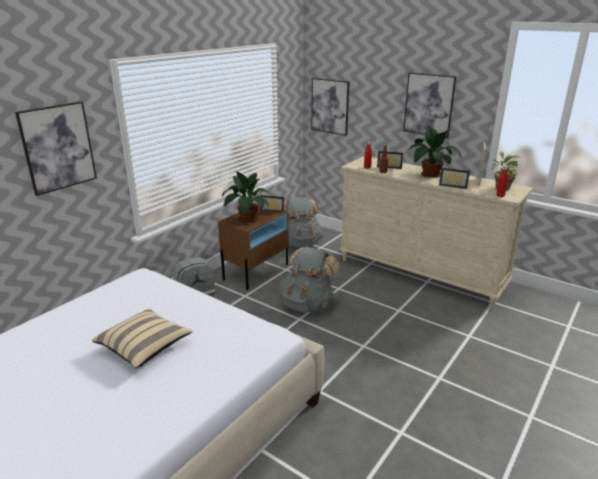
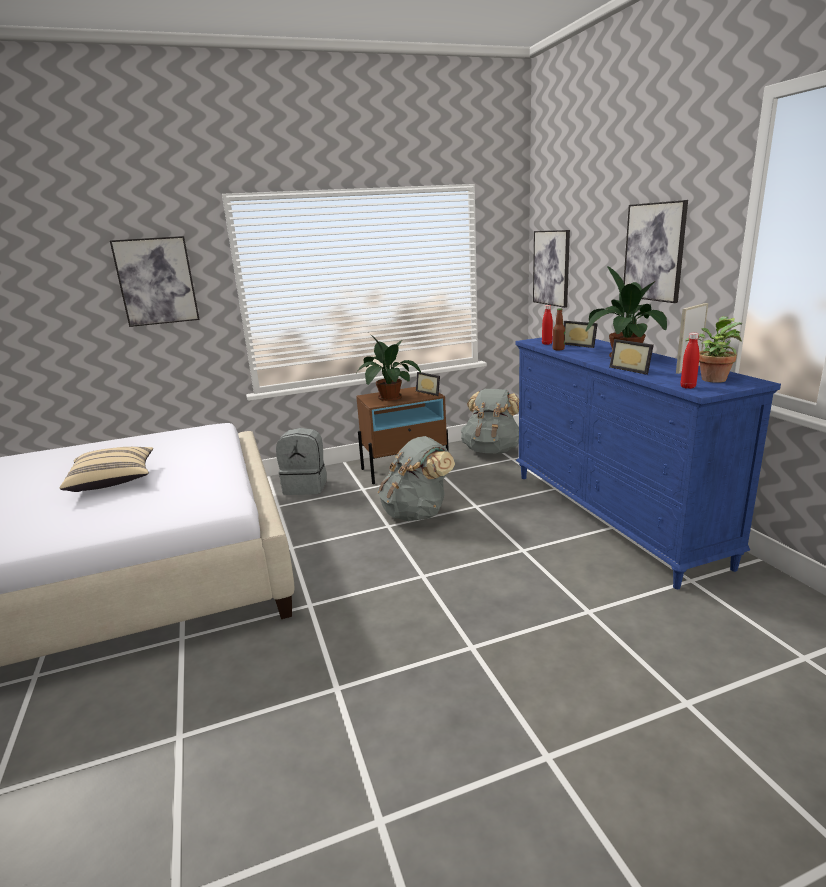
camera: 35 degrees right, 5 degrees down
beige dresser [339,156,533,309] -> blue dresser [516,336,781,589]

